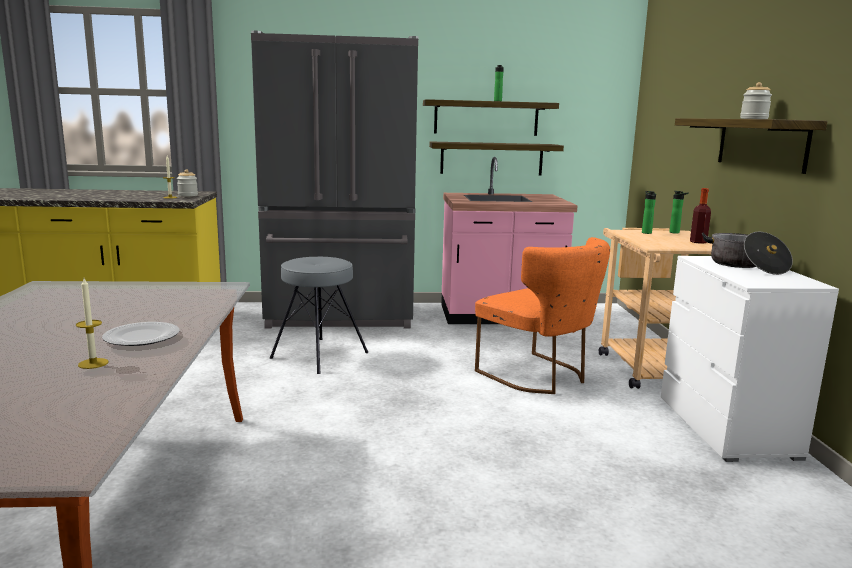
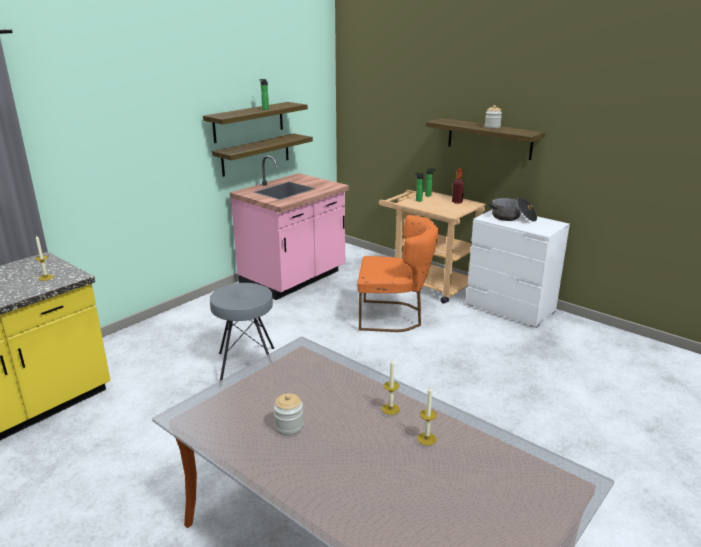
camera: 45 degrees left, 10 degrees up
plate [102,322,179,346] -> candle [382,359,400,415]
jar [177,169,198,196] -> jar moved to [274,393,304,435]
grey fridge [251,31,419,329] -> none

